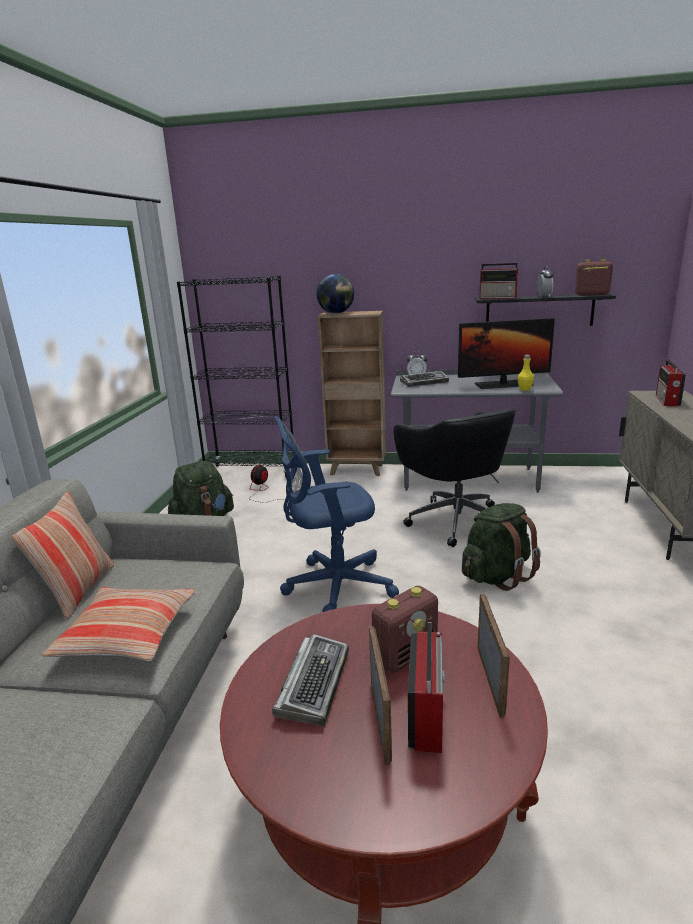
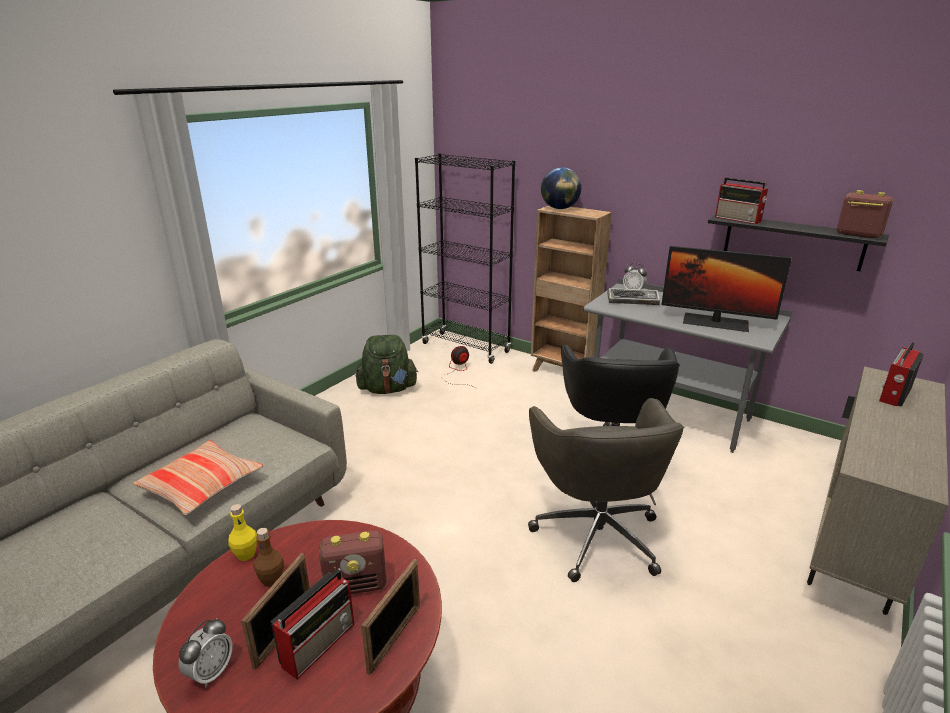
camera: 25 degrees right, 5 degrees up
pillow [12,492,114,620] -> none
keyboard [272,634,349,726] -> brown bottle [253,528,284,587]
blue office chair [274,416,399,612] -> none
green backpack [462,503,541,591] -> grey office chair [528,398,685,582]
yellow bottle [518,355,534,391] -> yellow bottle moved to [228,504,257,561]
alarm clock [537,266,553,297] -> alarm clock moved to [178,618,233,688]

